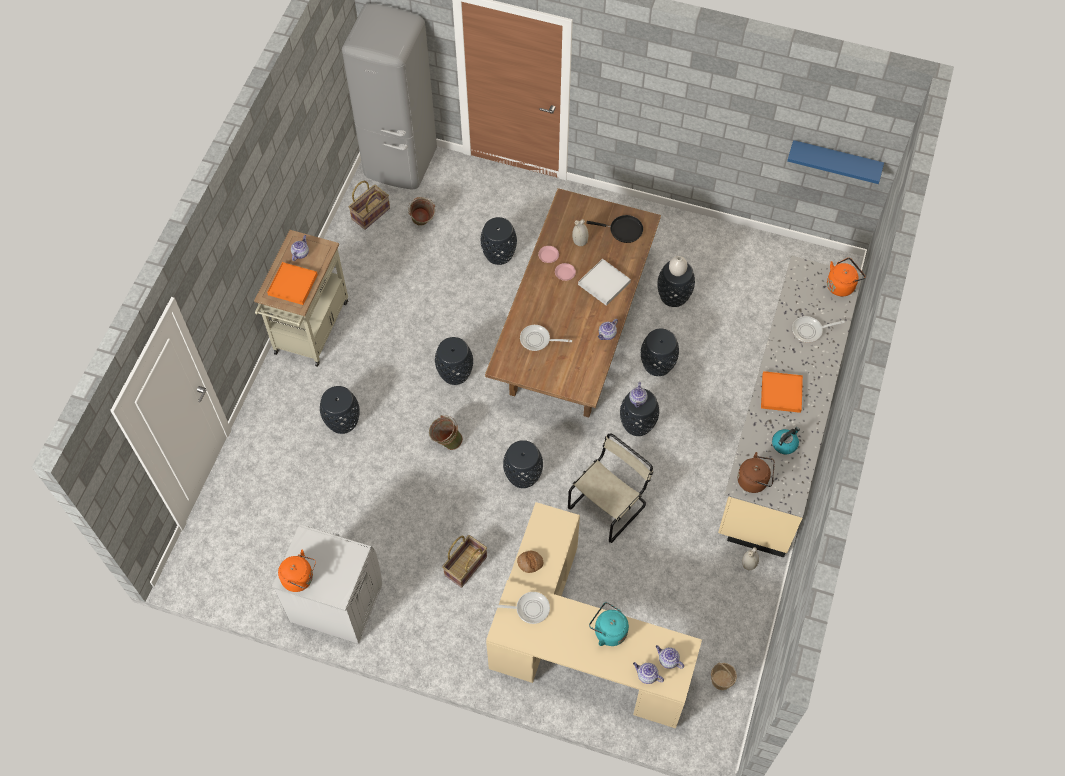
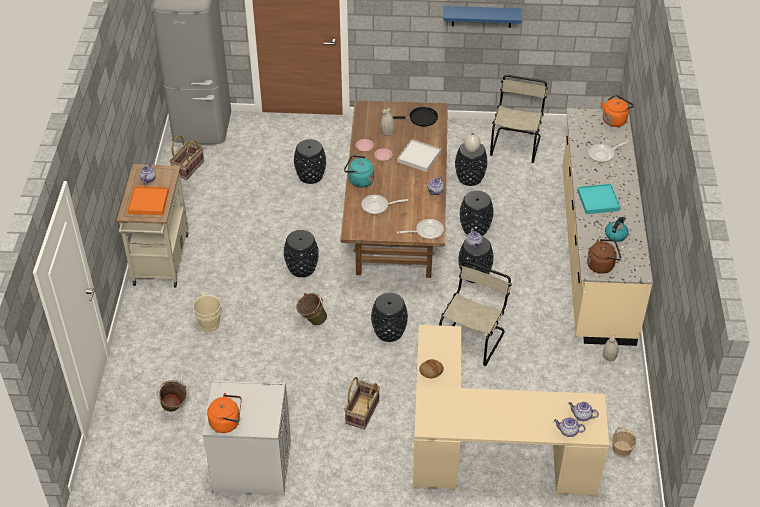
camera: 15 degrees left, 15 degrees down
black stool [320,386,360,434] -> beige bucket [193,293,224,332]
green bucket [408,197,435,226] -> green bucket moved to [157,380,187,412]
frying pan [491,592,550,624] -> frying pan moved to [397,219,444,239]
turquoise kettle [589,602,629,646] -> turquoise kettle moved to [344,155,374,188]
orange tray [761,371,803,413] -> turquoise tray [577,184,620,214]
blue shelf [787,140,884,184] -> blue shelf moved to [443,6,522,28]
none -> beige chair [490,75,548,163]

